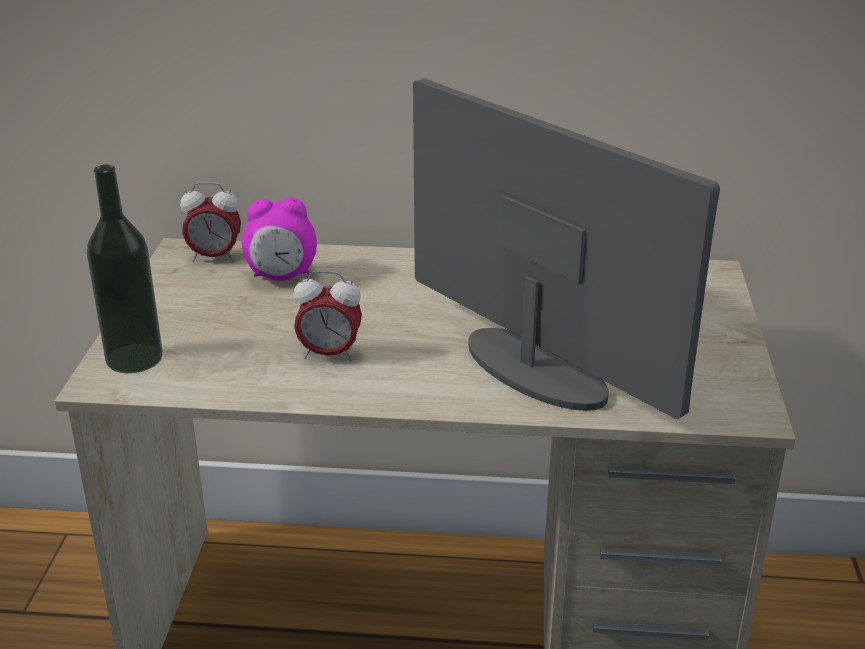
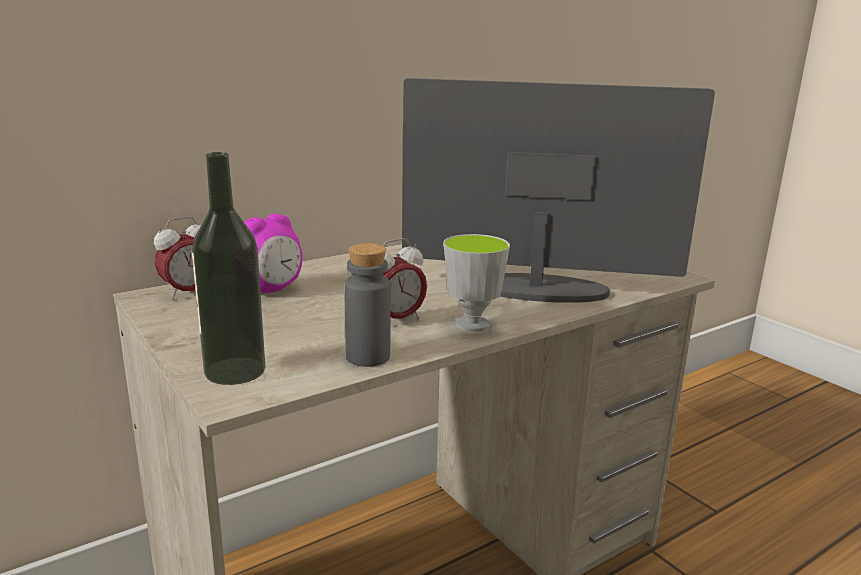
camera: 40 degrees left, 10 degrees down
none -> grey bottle [344,243,391,367]
none -> cup [443,234,510,332]

